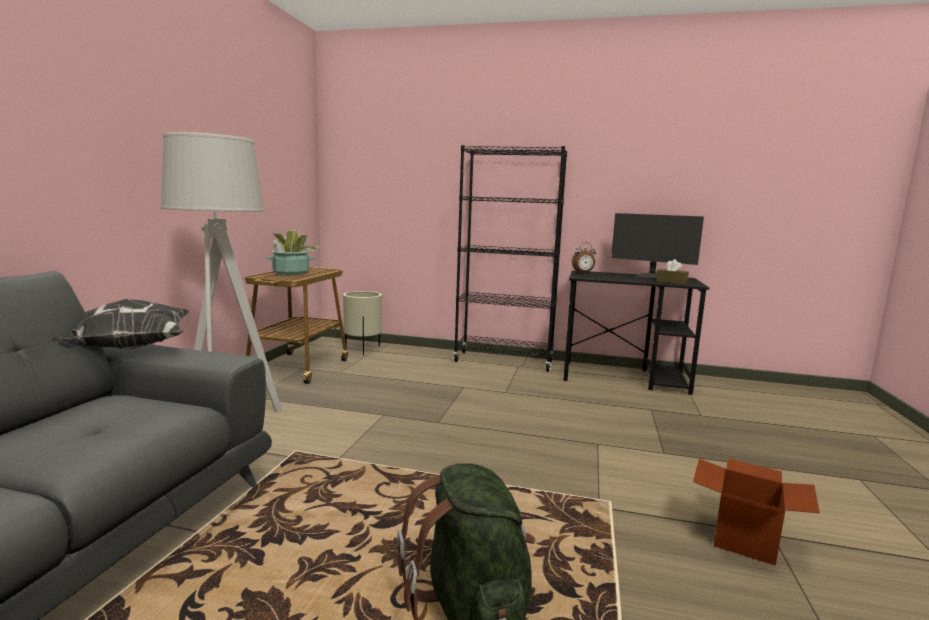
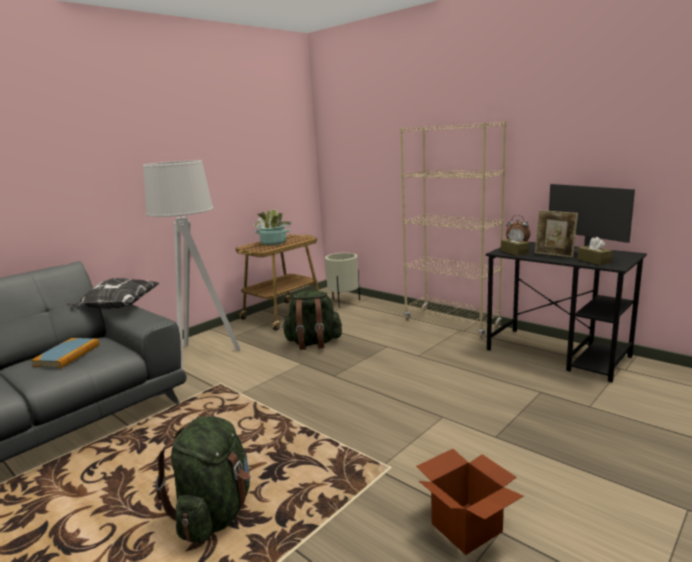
camera: 30 degrees right, 5 degrees up
black bookcase [453,145,567,372] -> beige bookcase [400,121,507,339]
none -> book [31,338,99,368]
none -> green backpack [282,290,342,350]
none -> brown tissue box [501,231,529,256]
none -> picture frame [535,210,578,258]

